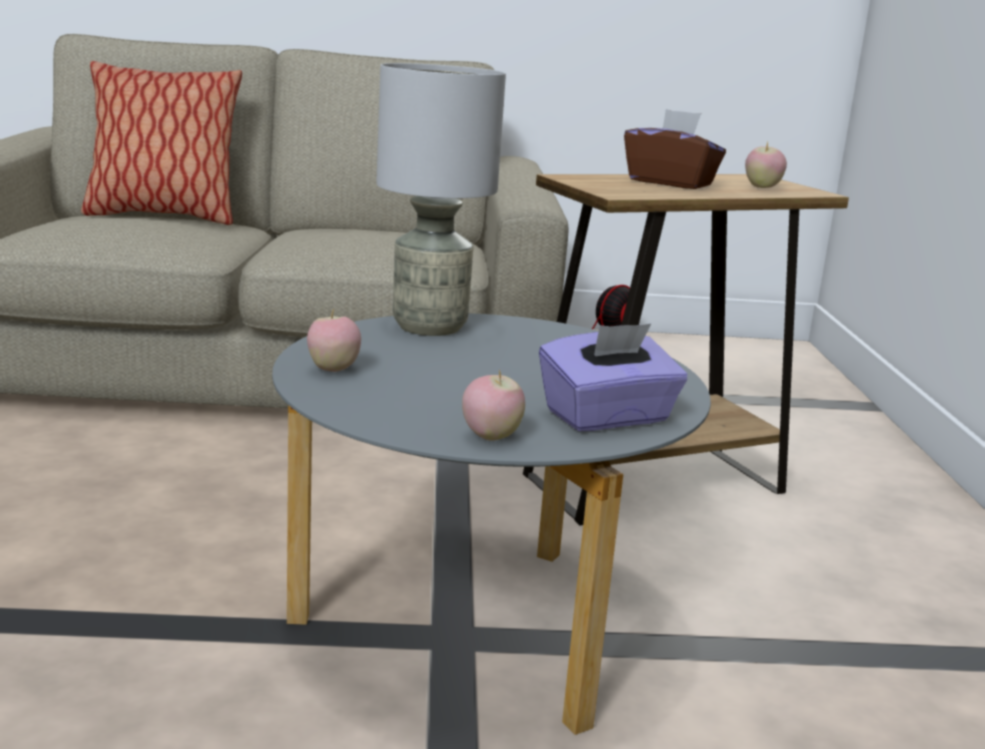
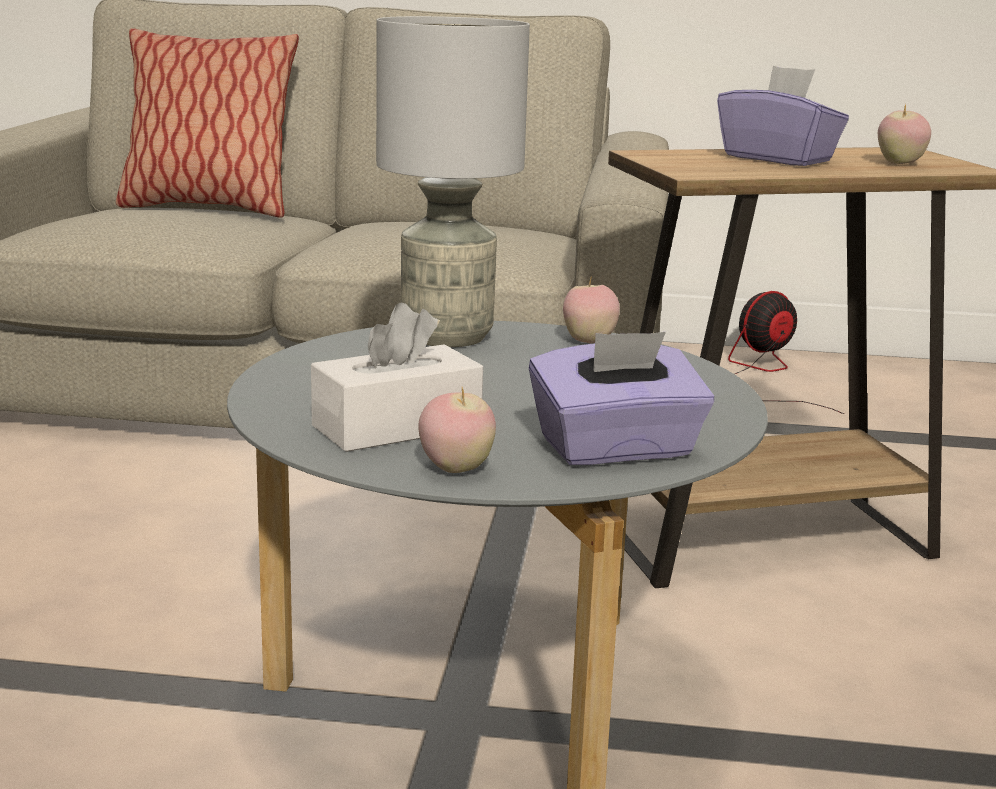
camera: 10 degrees right, 0 degrees up
apple [307,308,361,372] -> apple moved to [563,276,620,344]
brown tissue box [624,109,726,189] -> purple tissue box [717,66,849,166]
none -> white tissue box [311,302,483,452]

